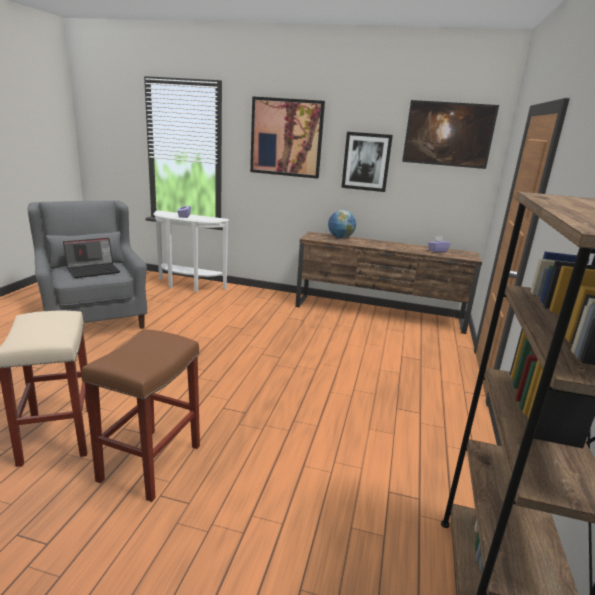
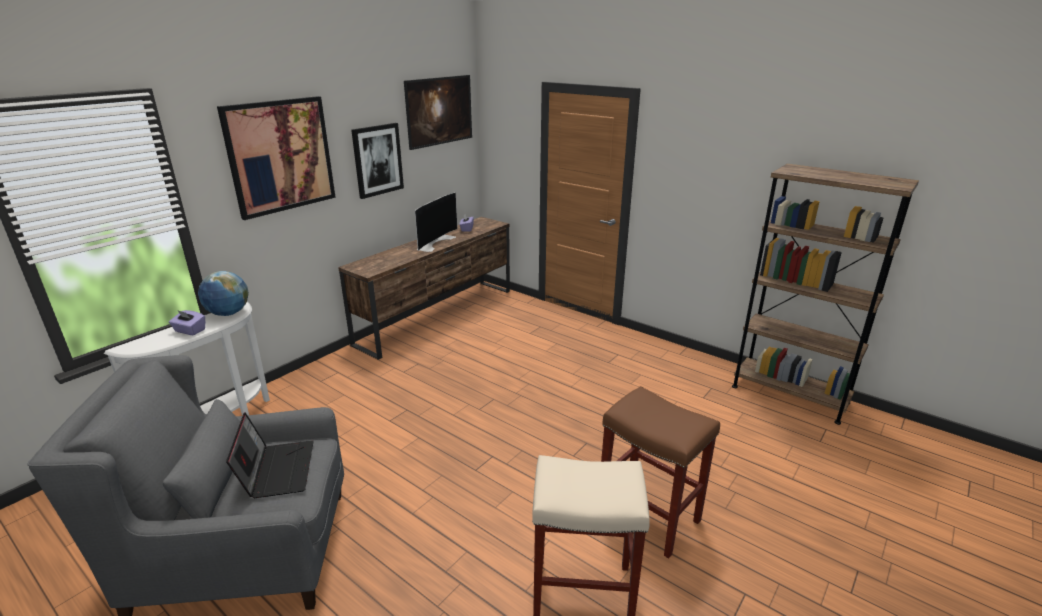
camera: 65 degrees left, 5 degrees up
globe [328,210,356,238] -> globe moved to [198,271,249,316]
none -> television [415,192,458,252]

